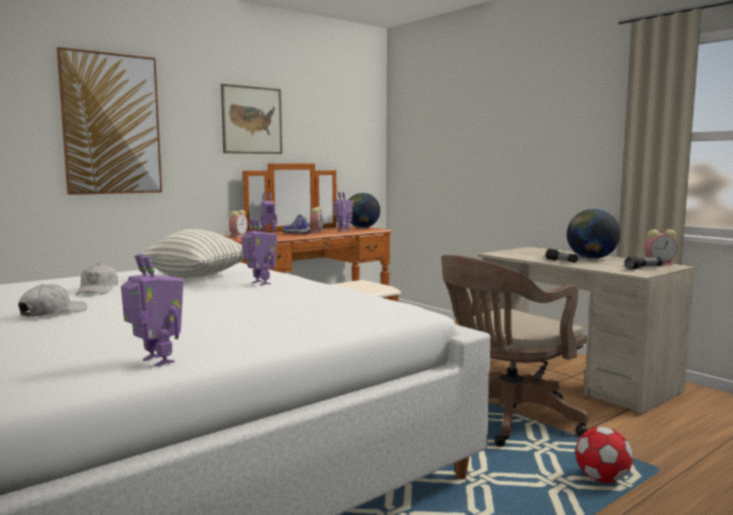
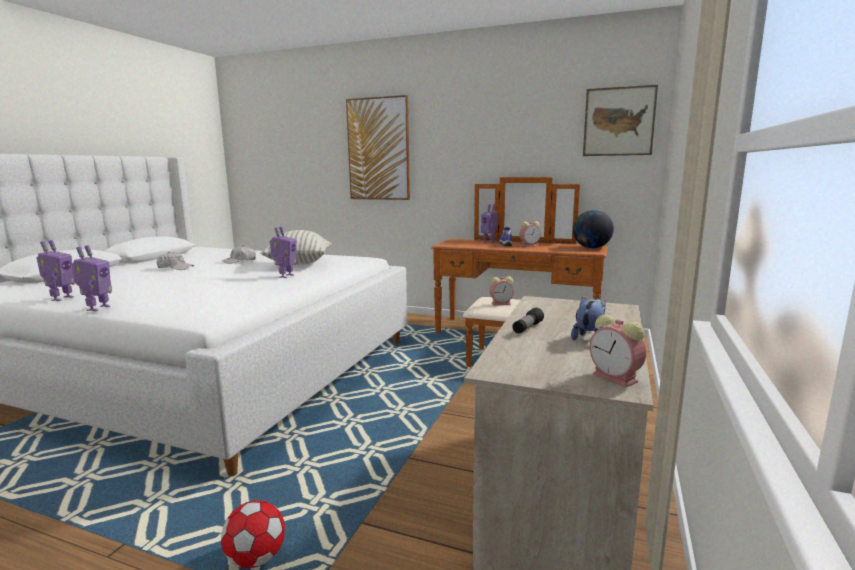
camera: 60 degrees right, 5 degrees up
picture [221,84,282,154] -> picture moved to [583,85,658,156]
alarm clock [229,210,248,238] -> alarm clock moved to [489,276,514,306]
toy robot [334,192,353,232] -> toy robot moved to [72,245,112,311]
brown office chair [441,255,588,447] -> none
globe [567,209,620,259] -> plush toy [571,297,606,340]
flashlight [625,257,662,269] -> none

